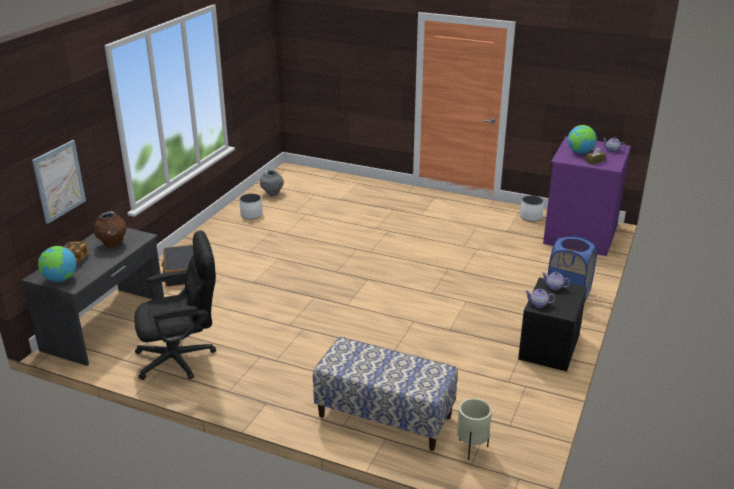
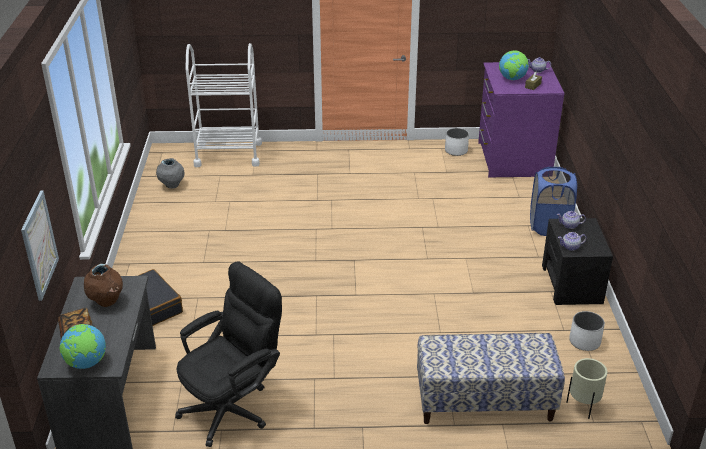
camera: 25 degrees left, 5 degrees up
white planter [239,193,263,219] -> white planter moved to [569,311,605,351]
none -> white cart [186,43,262,167]

